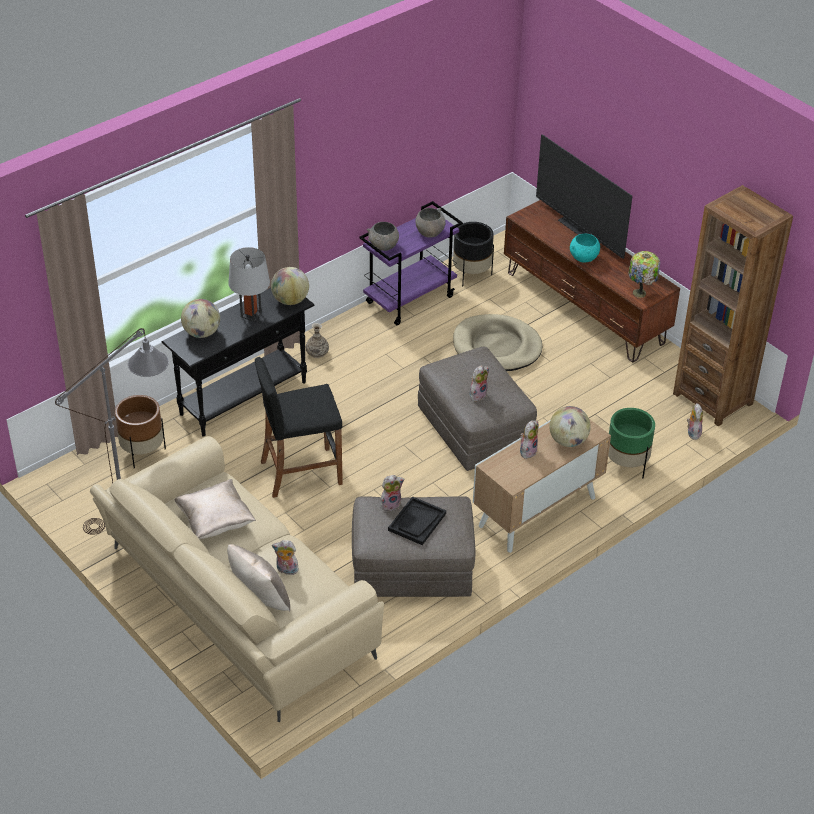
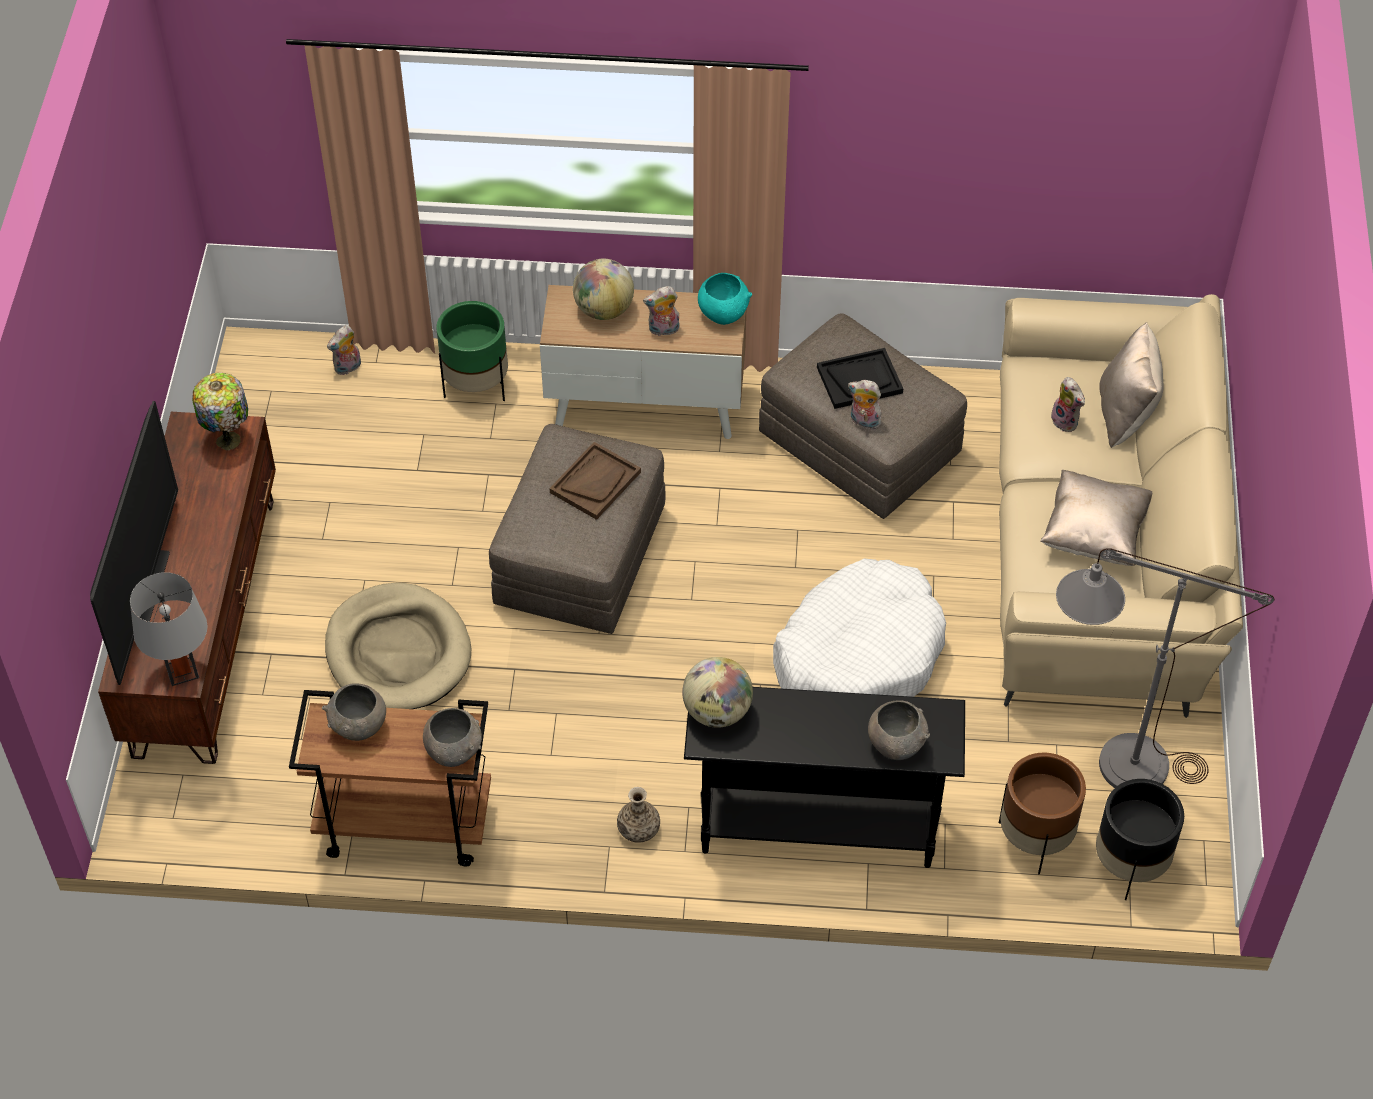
camera: 135 degrees left, 10 degrees up
globe [181,299,220,338] -> grey bowl [868,700,930,760]
grey table lamp [228,247,270,321] -> grey table lamp moved to [130,572,208,686]
black stool [255,357,343,498] -> white dog bed [773,559,946,697]
purple cart [359,201,463,325] -> brown cart [289,690,491,866]
black planter [453,222,494,286] -> black planter moved to [1096,779,1184,900]
plush toy [470,365,489,401] -> brown tray [549,442,641,520]
turquoise bowl [570,234,600,262] -> turquoise bowl moved to [698,273,752,325]
brown bookcase [673,185,793,426] -> none

